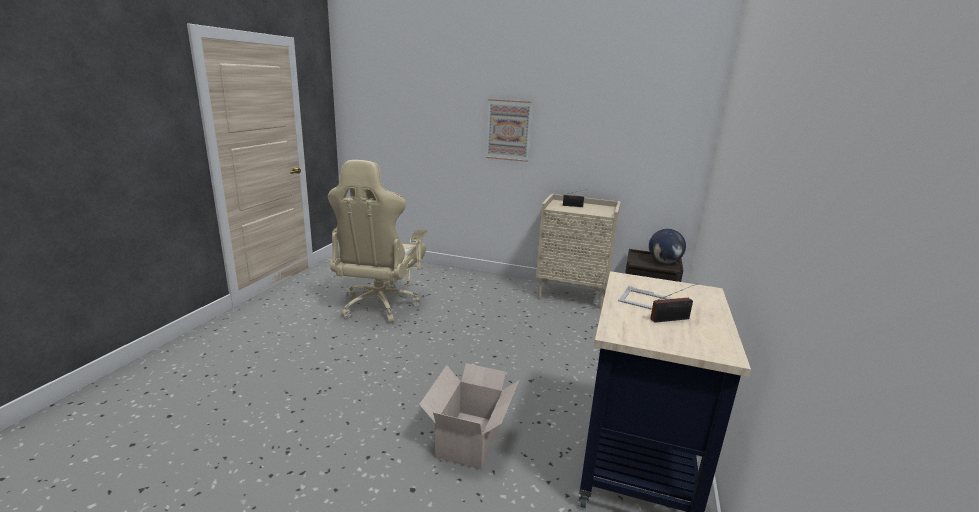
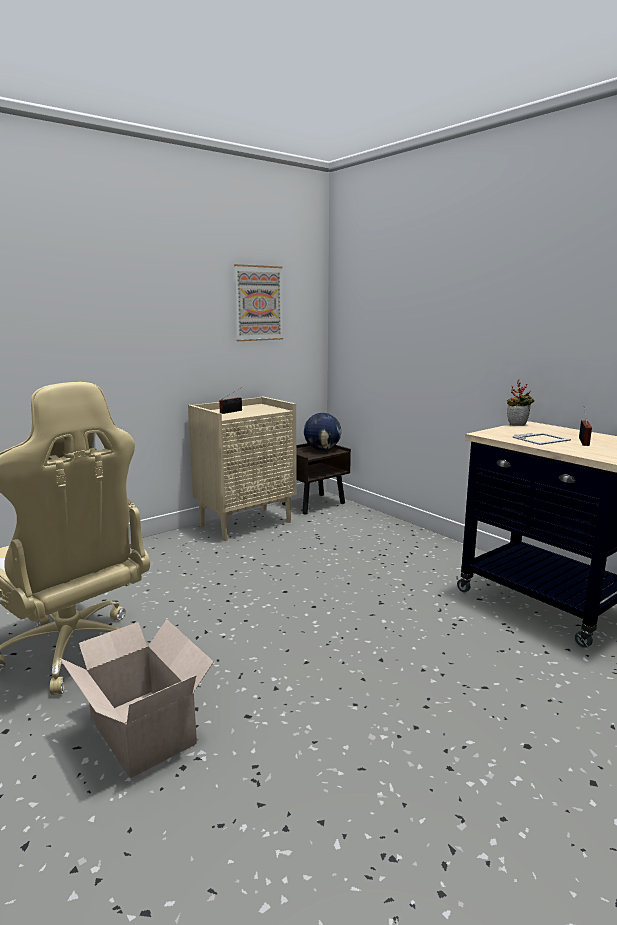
camera: 55 degrees left, 5 degrees down
cardboard box [419,363,519,470] -> cardboard box moved to [59,619,214,778]
picture [486,99,532,162] -> picture moved to [234,264,283,341]
none -> potted plant [507,380,535,426]

